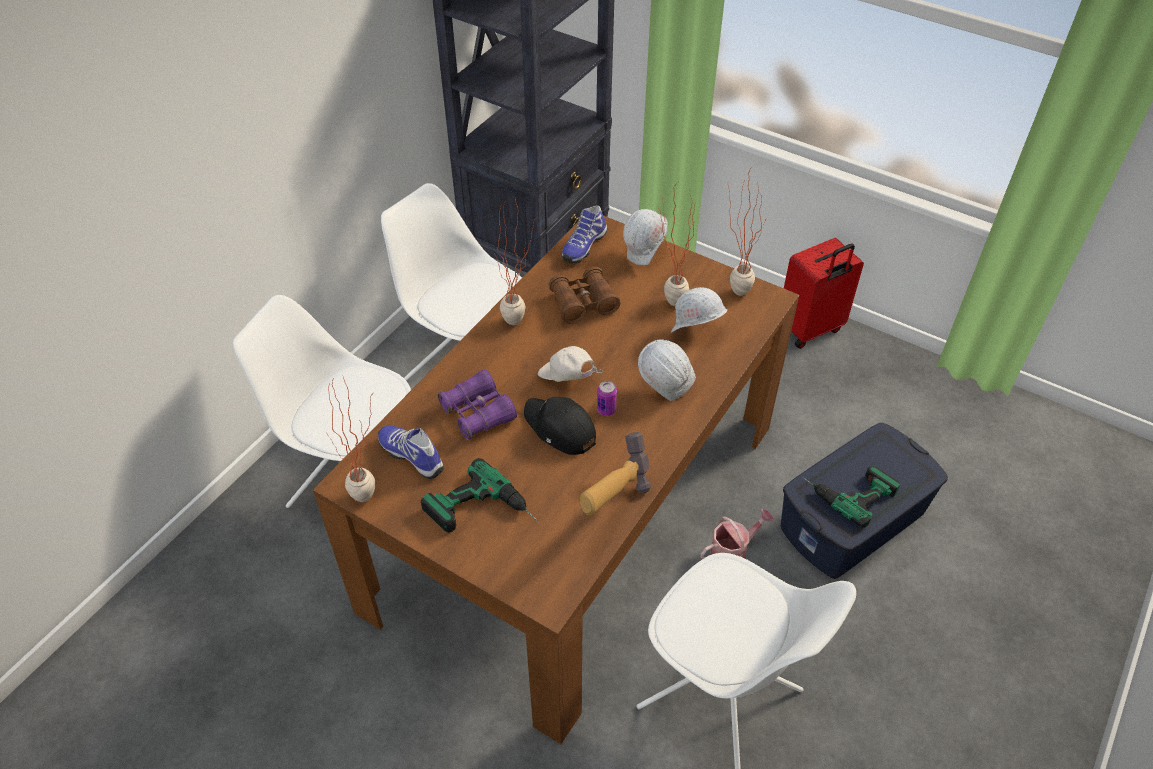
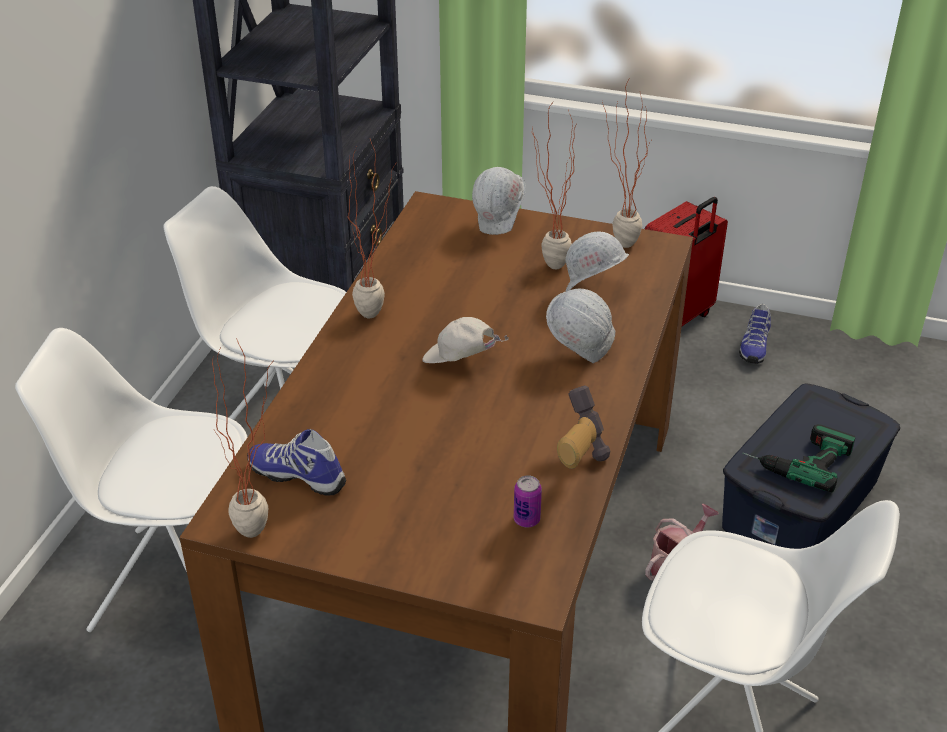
camera: 15 degrees left, 10 degrees down
power drill [421,458,537,533] -> none
purple binoculars [438,369,517,440] -> none
black cap [524,397,596,455] -> none
brown binoculars [549,267,620,324] -> none
shoe [562,205,607,263] -> shoe moved to [739,304,771,364]
can [597,381,617,416] -> can moved to [514,475,542,527]

